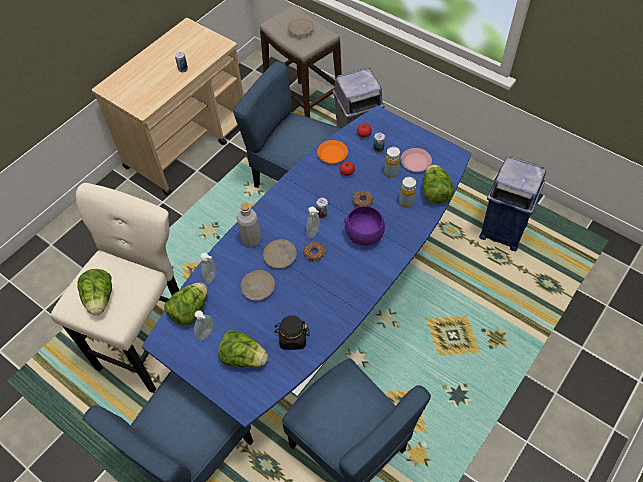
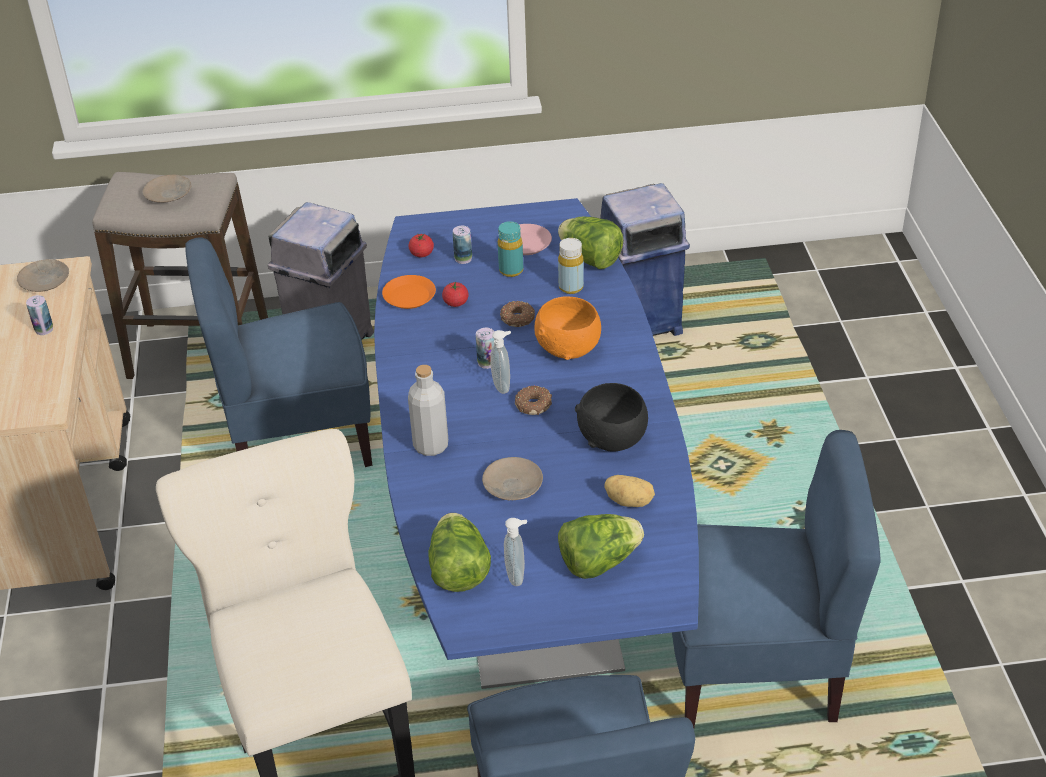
camera: 45 degrees left, 15 degrees down
lettuce [77,269,112,316] -> none
soap dispenser [200,253,216,284] -> none
beige plate [263,239,297,268] -> beige plate moved to [17,259,69,292]
black jar [274,315,310,350] -> potato [604,475,655,507]
purple bowl [344,206,385,246] -> orange bowl [534,296,601,360]
yellow bottle [384,147,400,177] -> turquoise bottle [498,221,523,277]
none -> black bowl [575,383,648,451]

